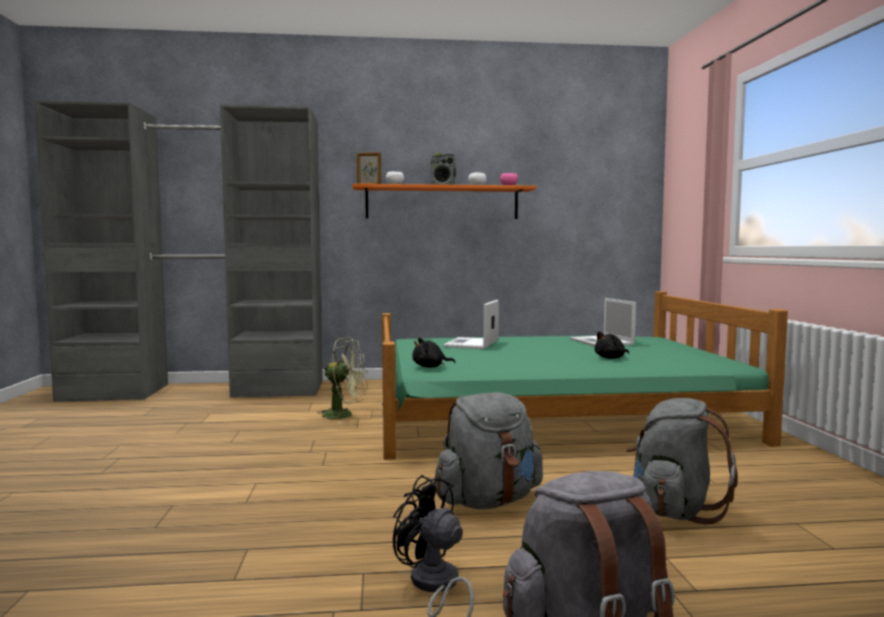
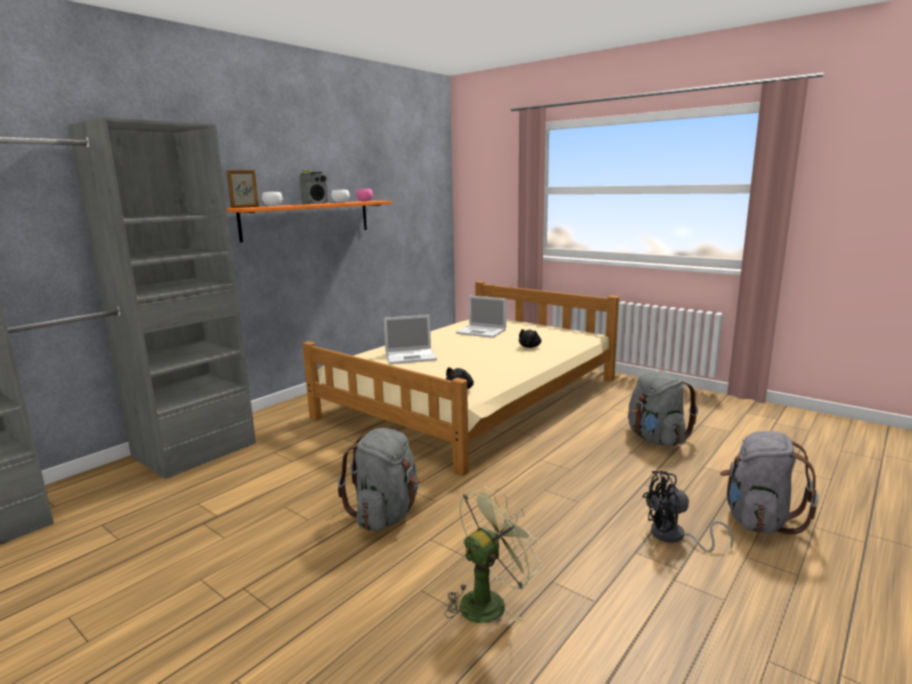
camera: 45 degrees left, 10 degrees up
green fan [318,337,367,423] -> green fan moved to [445,485,542,623]
green bed [382,291,788,459] -> beige bed [302,281,619,476]
grey backpack [434,392,543,509] -> grey backpack moved to [338,428,420,531]
laptop [443,300,499,349] -> laptop turned 75 degrees counterclockwise [384,315,437,364]

